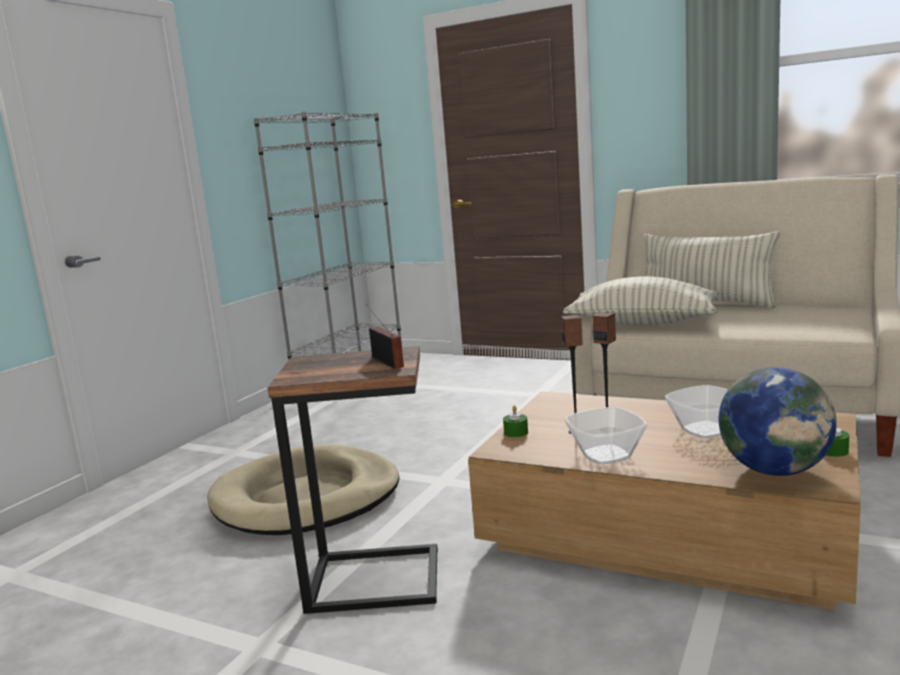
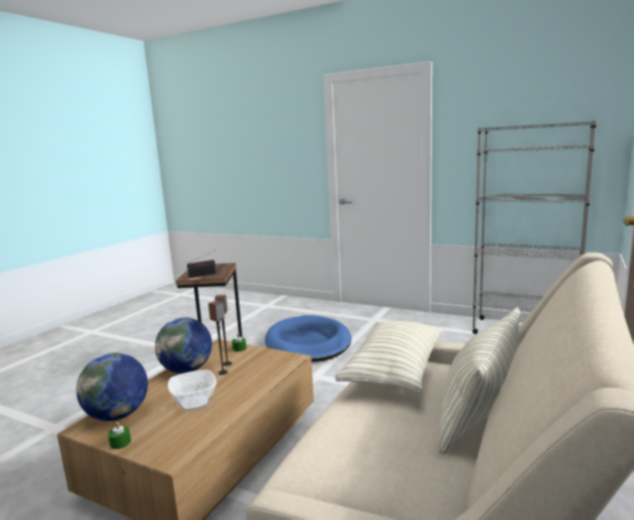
camera: 90 degrees right, 0 degrees up
beige dog bed [207,444,399,535] -> blue dog bed [265,315,351,362]
bowl [565,407,647,464] -> globe [155,317,212,374]

